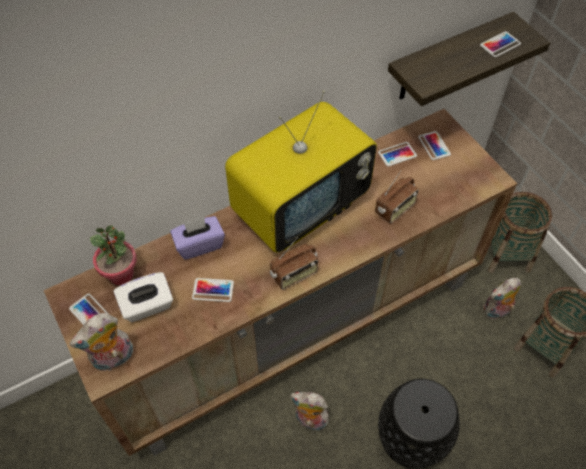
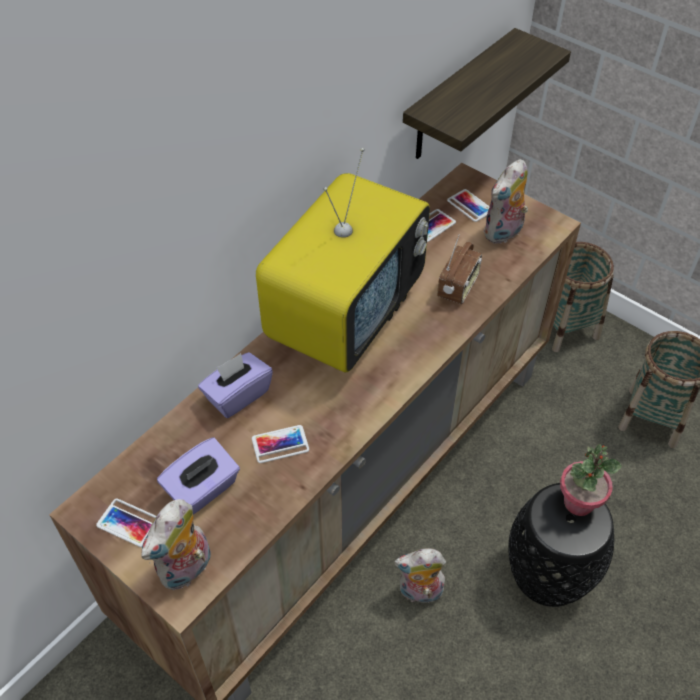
camera: 20 degrees left, 5 degrees down
potted plant [90,225,137,285] -> potted plant moved to [560,443,621,516]
white tissue box [113,272,173,322] -> purple tissue box [157,437,240,514]
radio [270,237,318,290] -> none
phone [480,31,521,57] -> none
plush toy [483,278,521,320] -> plush toy moved to [483,159,528,244]

